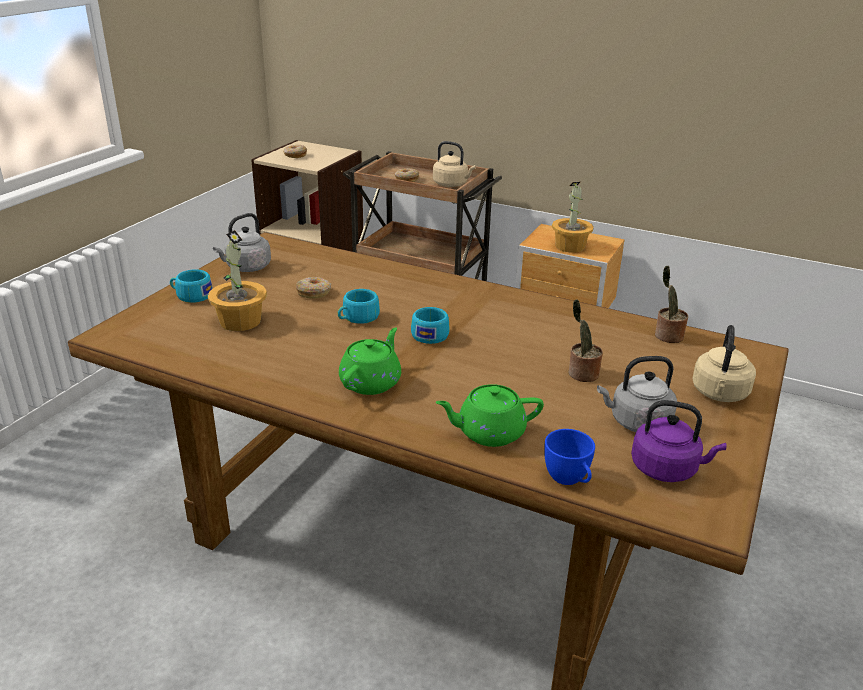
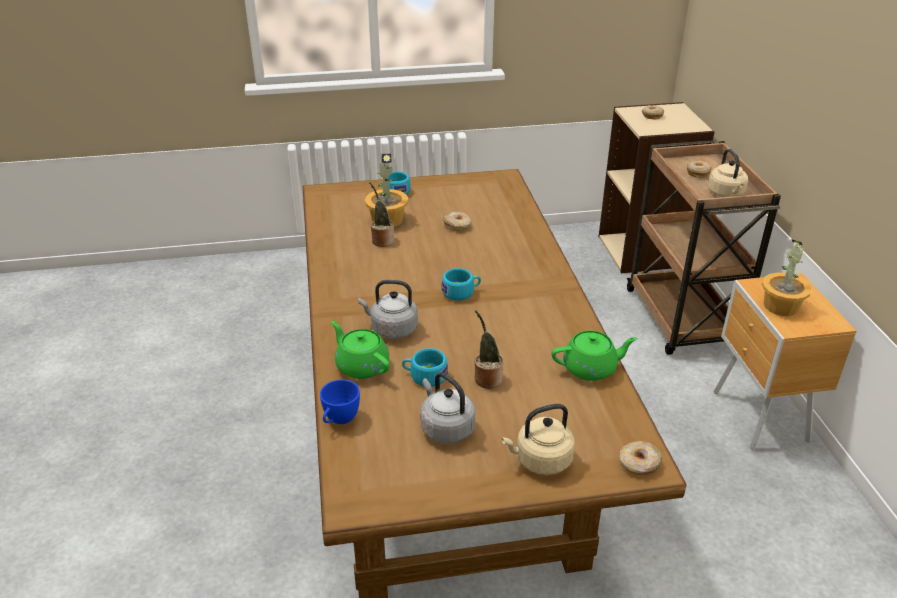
camera: 55 degrees right, 5 degrees up
grey kettle [213,213,271,272] -> grey kettle moved to [358,280,418,339]
turquoise cup [338,289,380,324] -> turquoise cup moved to [402,348,448,387]
green teapot [339,328,401,395] -> green teapot moved to [551,331,638,381]
purple kettle [631,400,727,482] -> none
potted plant [655,266,688,343] -> potted plant moved to [369,182,394,247]
none -> donut [619,441,662,475]

